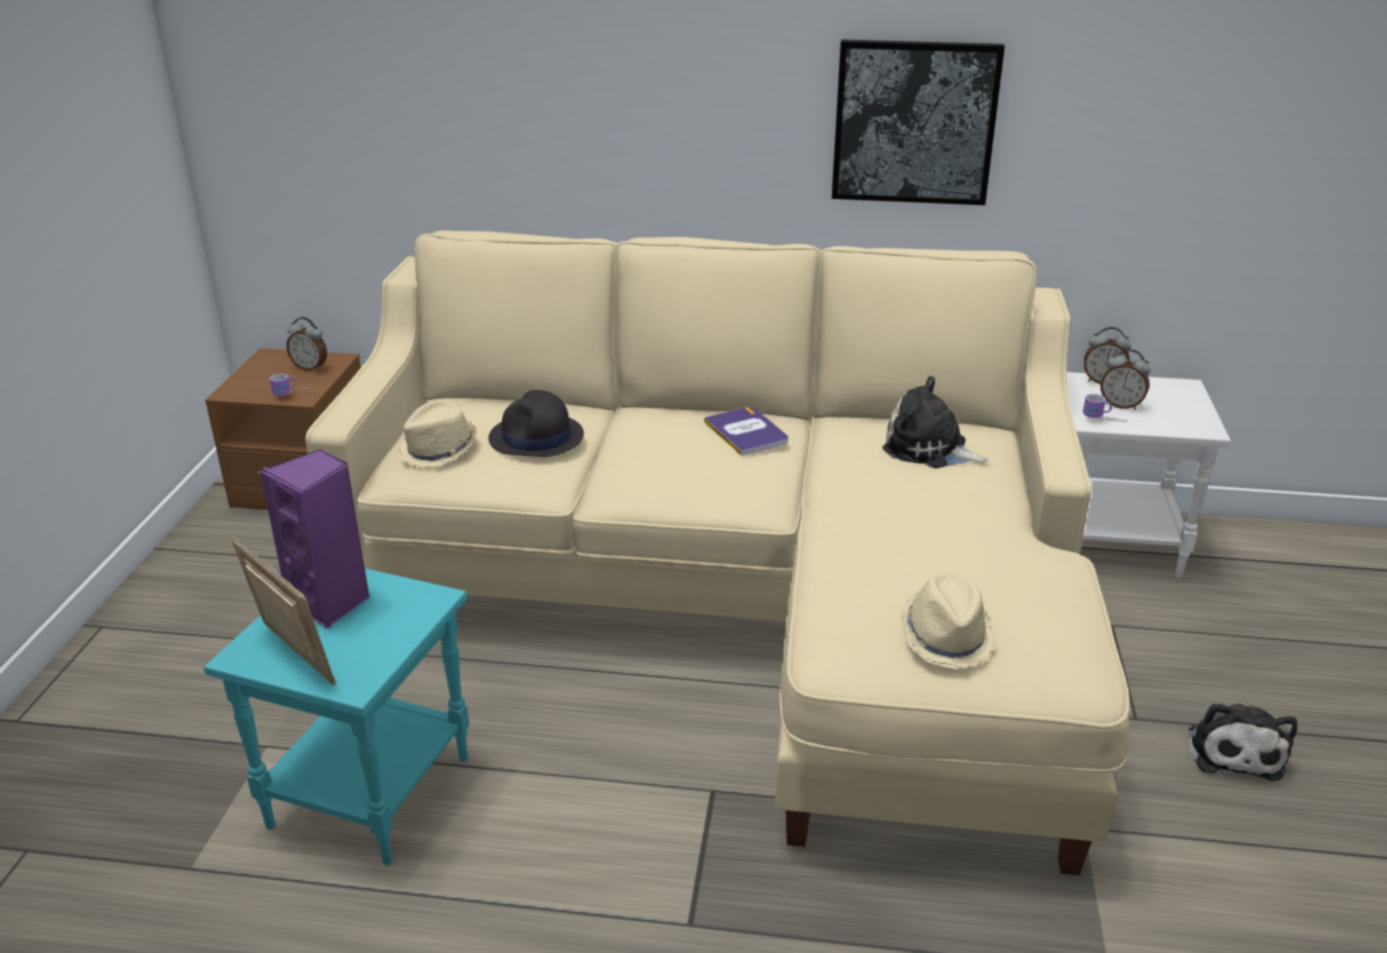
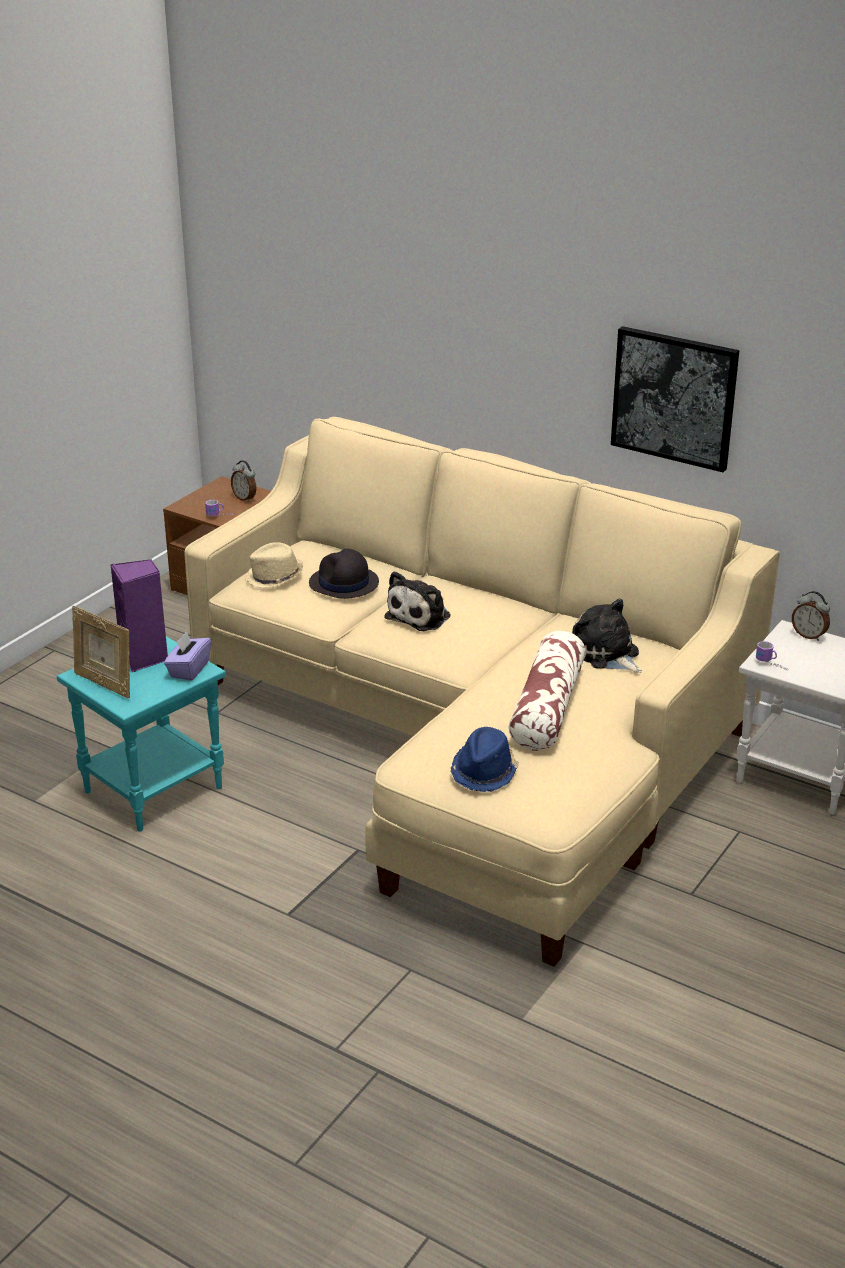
camera: 25 degrees right, 0 degrees up
picture frame [231,537,336,685] -> picture frame turned 150 degrees clockwise [72,606,130,698]
book [704,407,788,456] -> none
beige hat [902,573,995,669] -> blue hat [451,727,519,792]
alarm clock [1100,349,1151,410] -> none
plush toy [1189,702,1297,781] -> plush toy moved to [385,571,451,631]
none -> purple tissue box [164,632,211,681]
none -> pillow [509,631,586,751]

